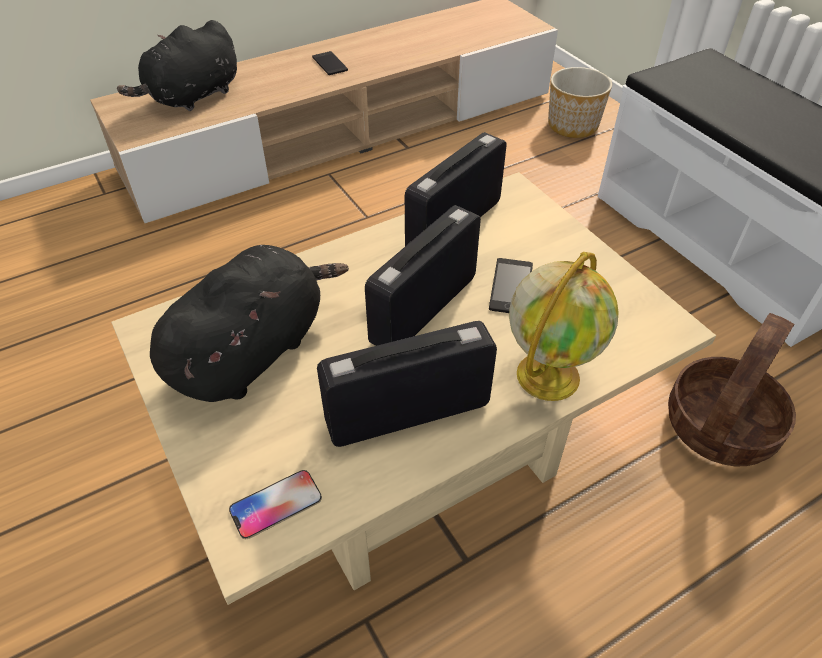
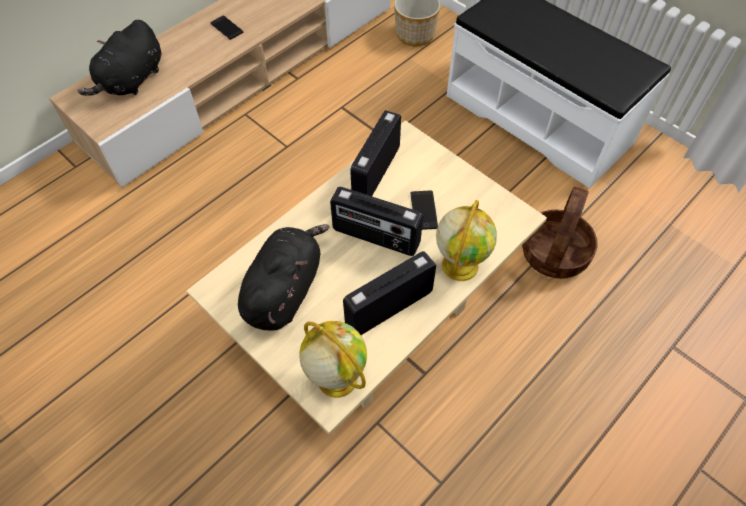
camera: 15 degrees left, 10 degrees up
phone [229,470,322,539] -> globe [299,321,367,398]
radio [365,205,481,346] -> radio turned 90 degrees counterclockwise [330,187,423,256]

